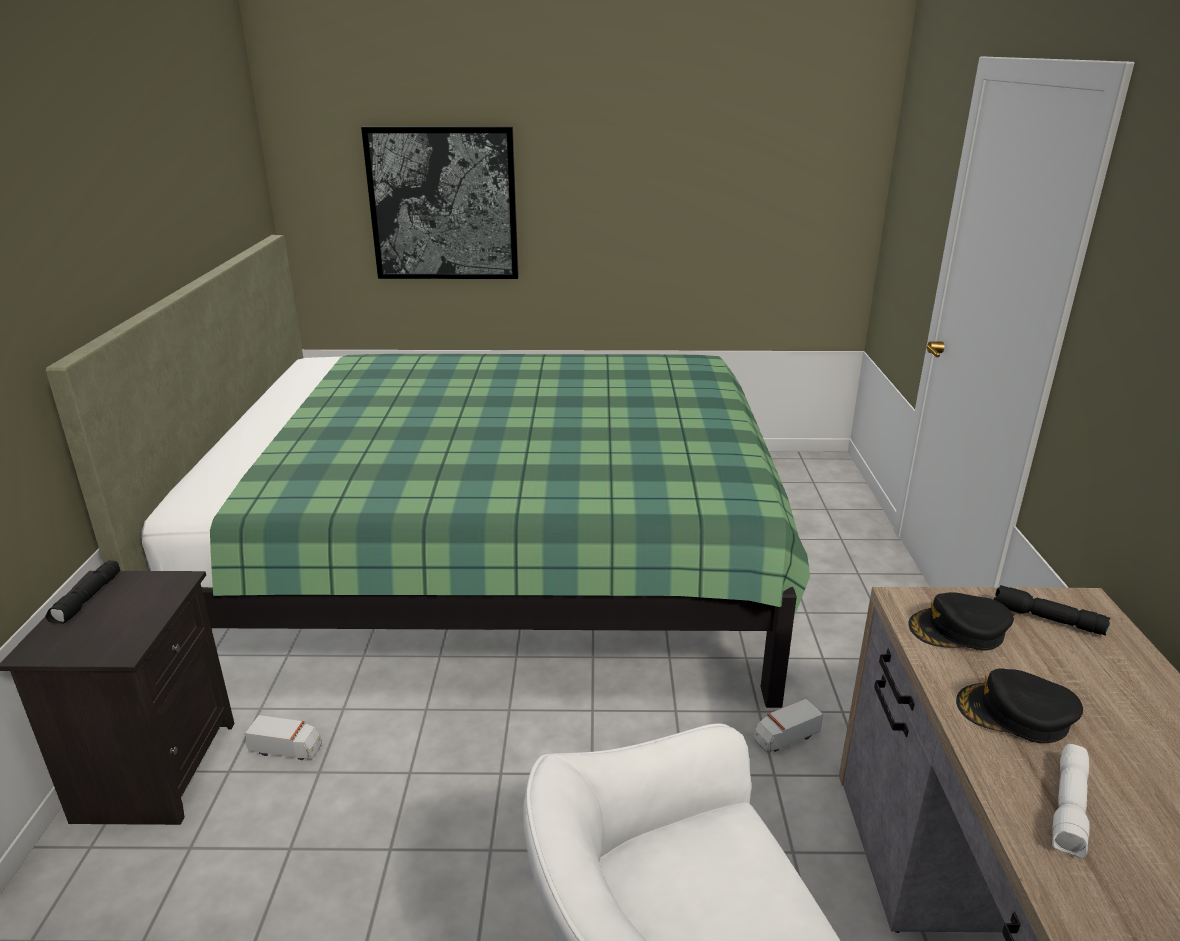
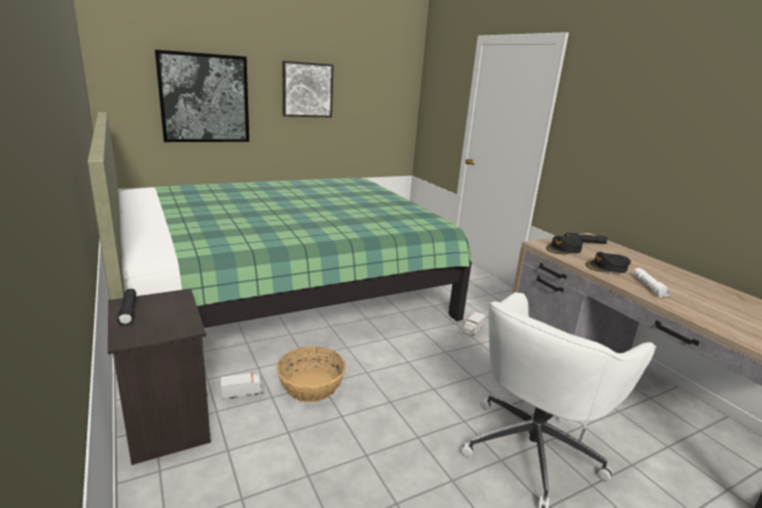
camera: 30 degrees left, 5 degrees down
none -> basket [277,346,346,402]
none -> picture [283,61,334,117]

